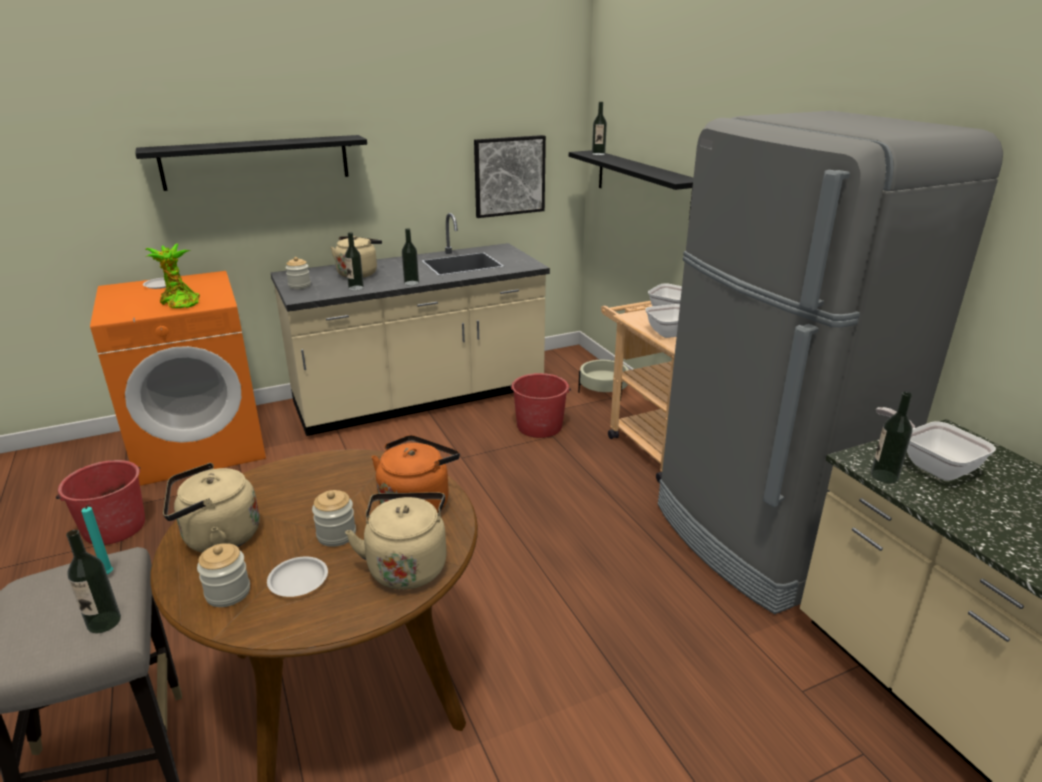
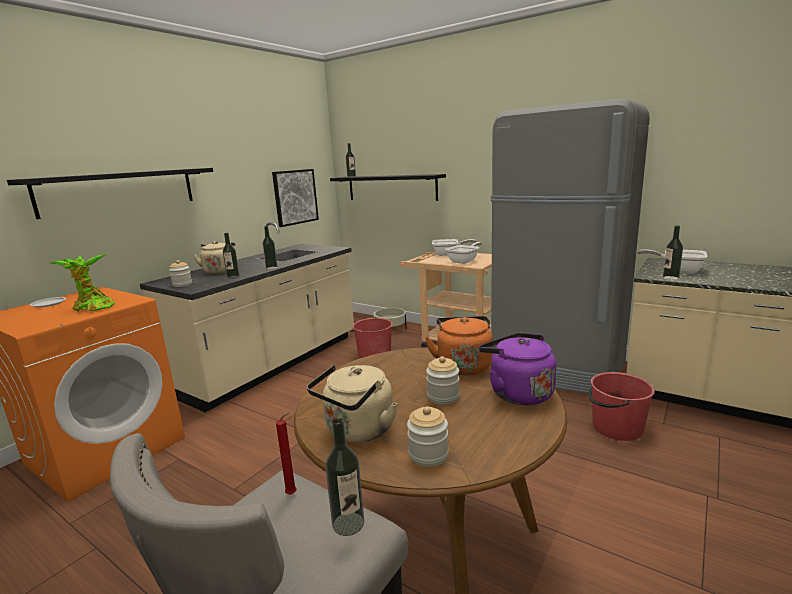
camera: 30 degrees left, 10 degrees down
red bucket [56,460,145,545] -> red bucket moved to [588,372,655,441]
turquoise candle [81,504,113,574] -> red candle [276,412,296,494]
white plate [267,556,328,597] -> none
beige kettle [345,492,447,590] -> purple kettle [479,333,556,405]

